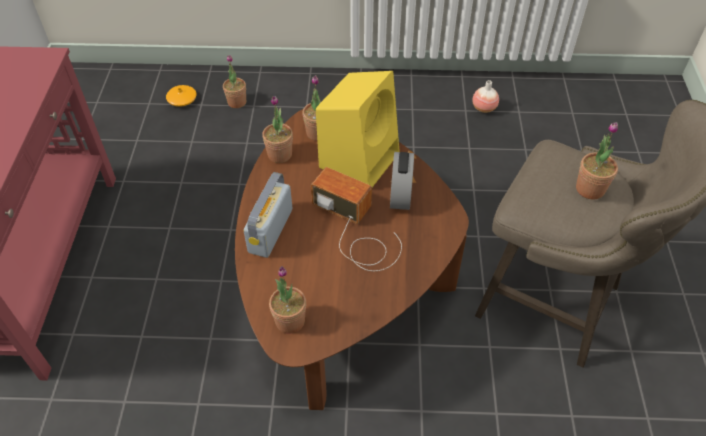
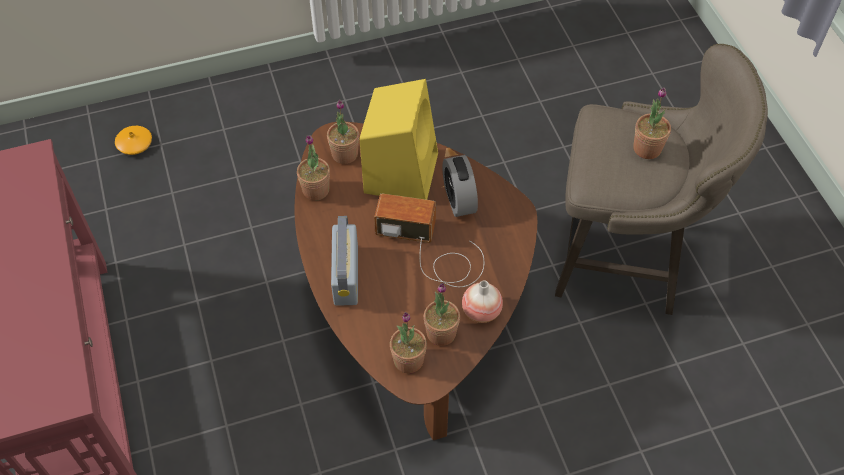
camera: 20 degrees left, 5 degrees up
potted plant [223,55,246,108] -> potted plant moved to [424,283,460,346]
vase [472,80,499,113] -> vase moved to [462,280,503,323]

